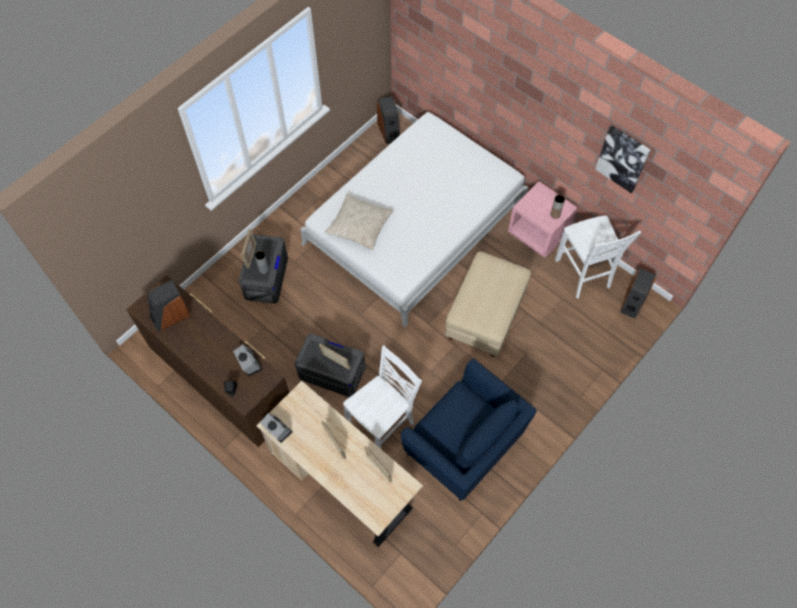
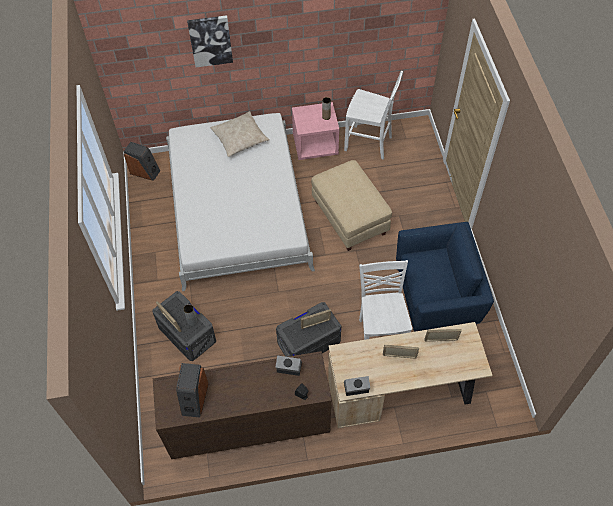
camera: 50 degrees left, 5 degrees down
beige pillow [325,194,394,250] -> beige pillow moved to [210,111,270,157]
picture [595,125,650,193] -> picture moved to [187,15,233,67]
speaker [620,269,656,319] -> none

